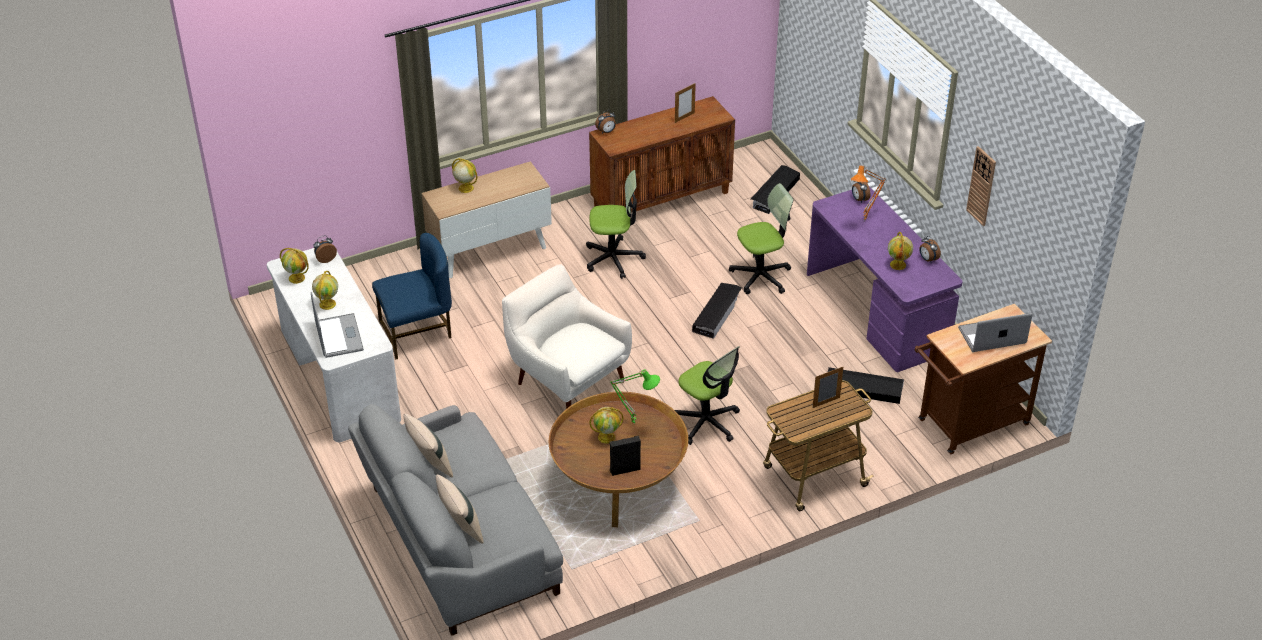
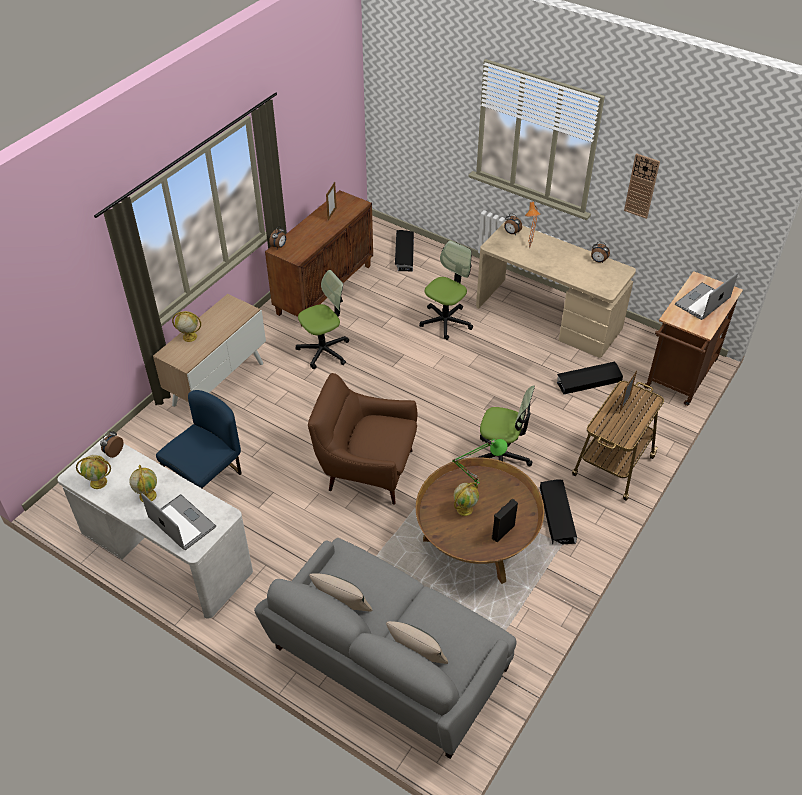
camera: 30 degrees left, 5 degrees up
white armchair [502,264,632,409] -> brown armchair [308,373,417,505]
black storage box [692,283,742,339] -> black storage box moved to [540,479,577,544]
purple desk [807,187,963,372] -> beige desk [476,221,636,358]
globe [888,232,913,270] -> none

